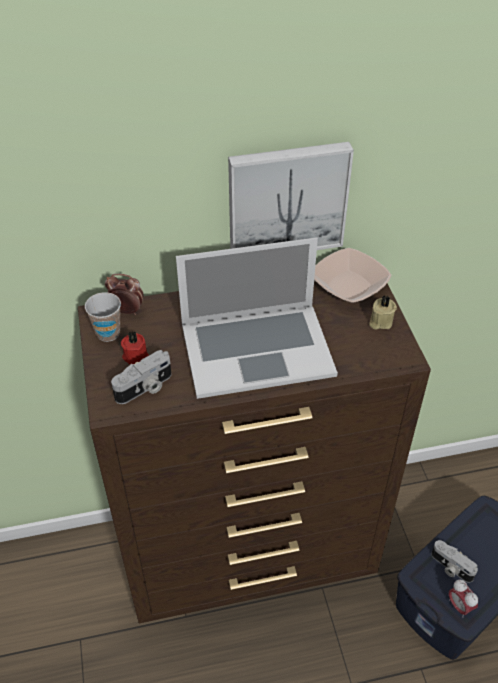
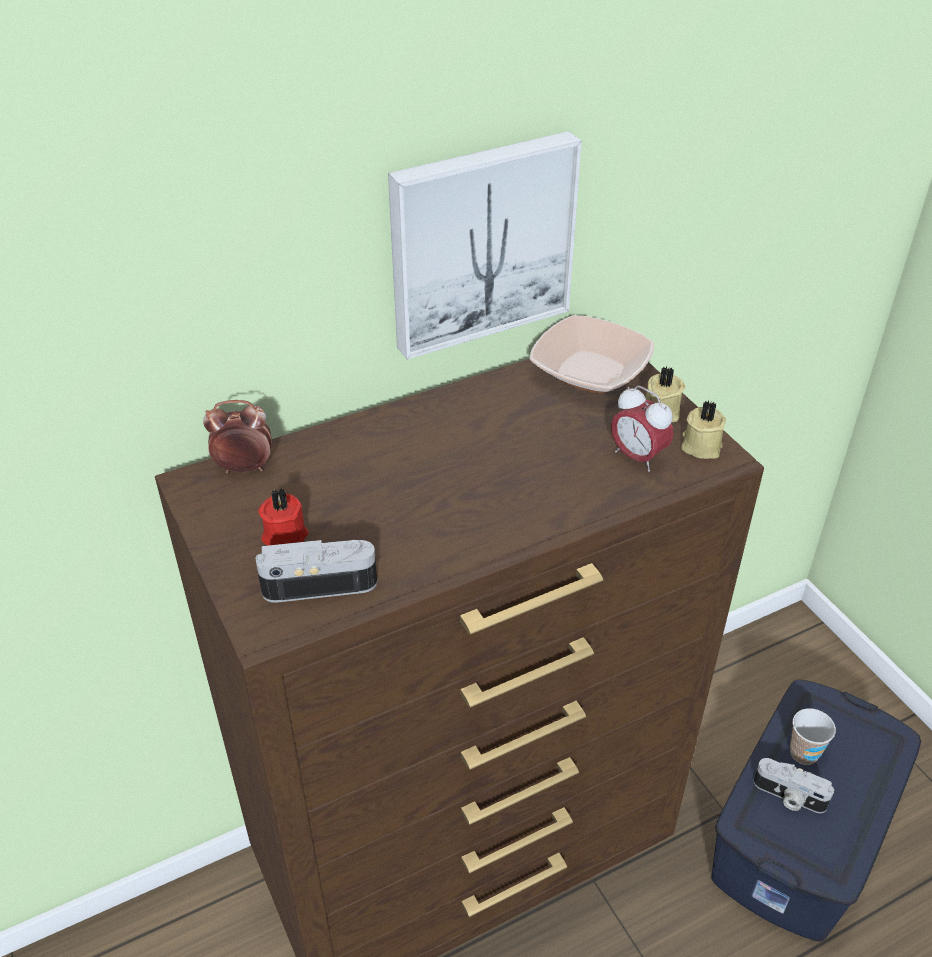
camera: 15 degrees left, 5 degrees down
cup [85,292,121,342] -> cup moved to [790,708,836,765]
camera [111,350,171,404] -> camera turned 135 degrees counterclockwise [255,540,377,603]
laptop [176,237,338,399] -> none
alarm clock [449,580,478,617] -> alarm clock moved to [611,385,673,472]
none -> beige candle [681,400,726,459]

